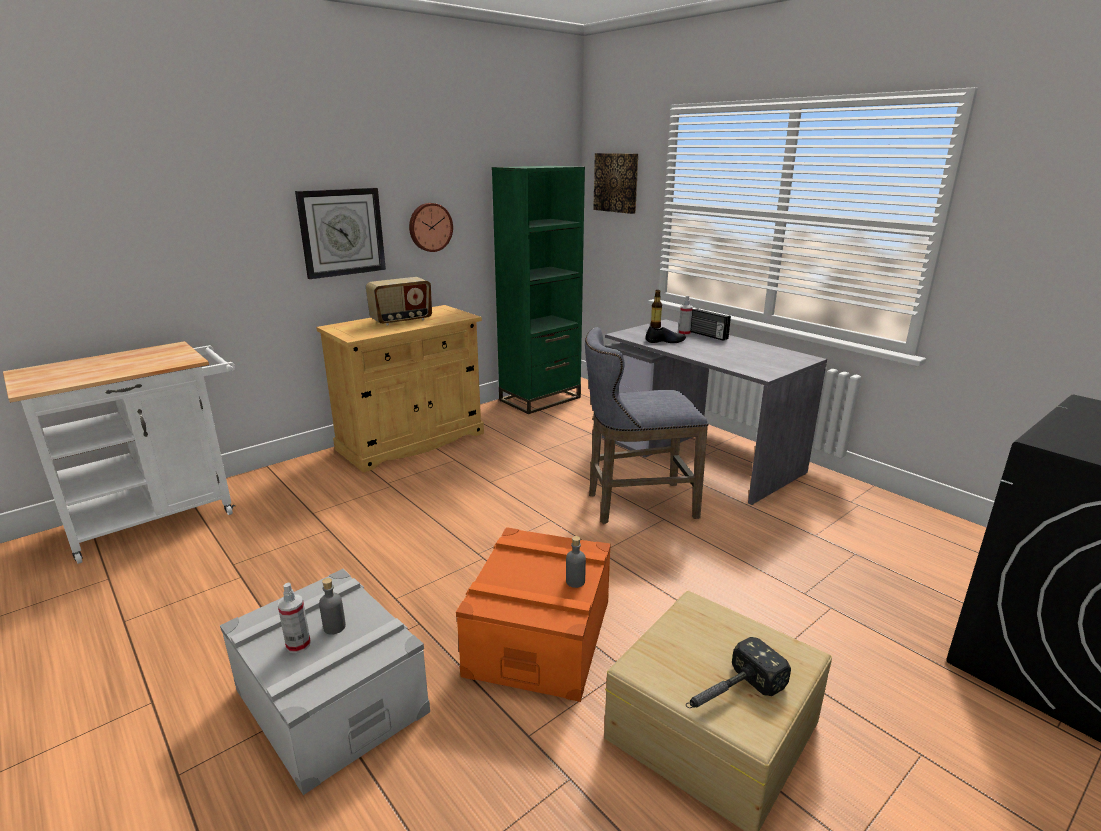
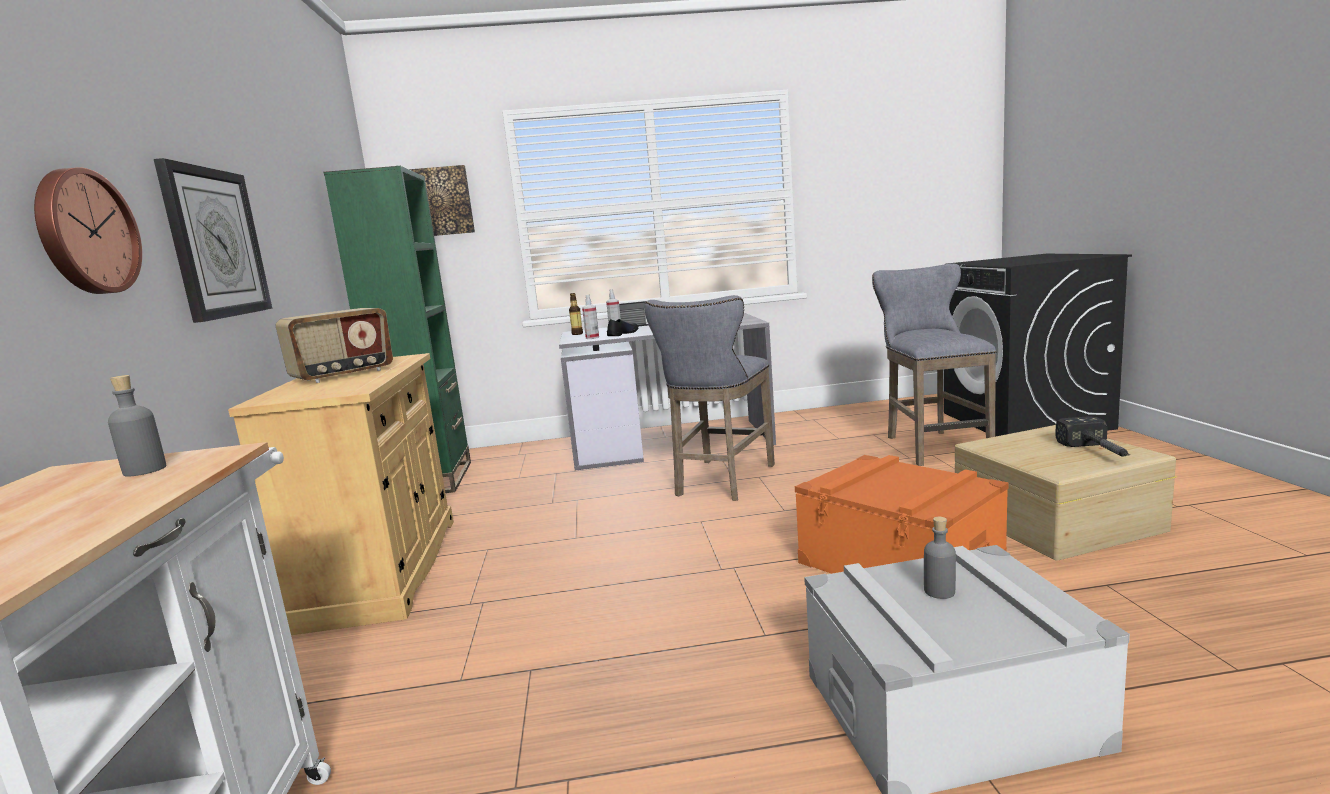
camera: 55 degrees left, 10 degrees down
spray bottle [278,583,310,653] -> spray bottle moved to [582,294,599,339]
radio [366,277,432,325] -> radio turned 45 degrees clockwise [275,308,393,383]
wall clock [409,203,453,252] -> wall clock moved to [34,167,142,294]
grey bottle [566,536,586,588] -> grey bottle moved to [108,375,166,477]
none -> grey stool [872,264,996,466]

